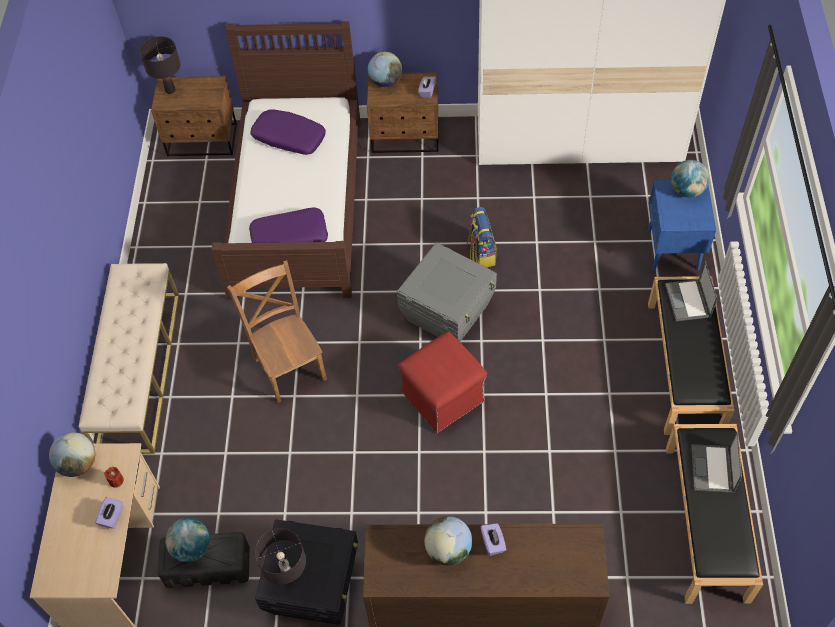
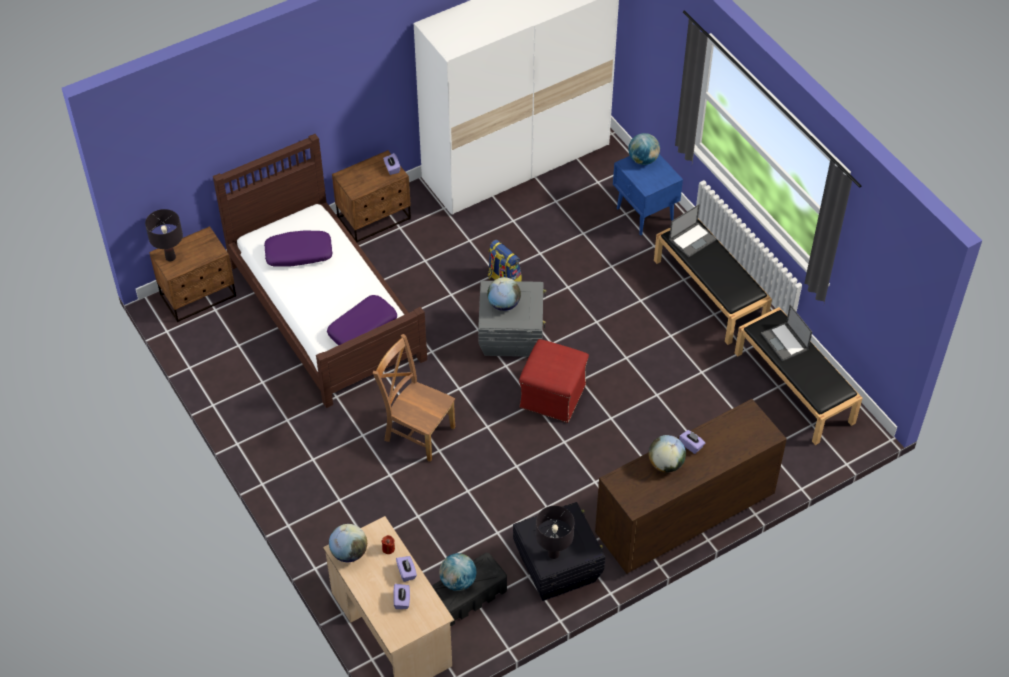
camera: 35 degrees left, 5 degrees down
beige bench [79,263,179,454] -> none
globe [368,52,402,87] -> globe moved to [487,277,521,311]
laptop [665,261,718,321] -> laptop turned 90 degrees counterclockwise [669,204,717,257]
none -> purple tissue box [393,584,410,609]

